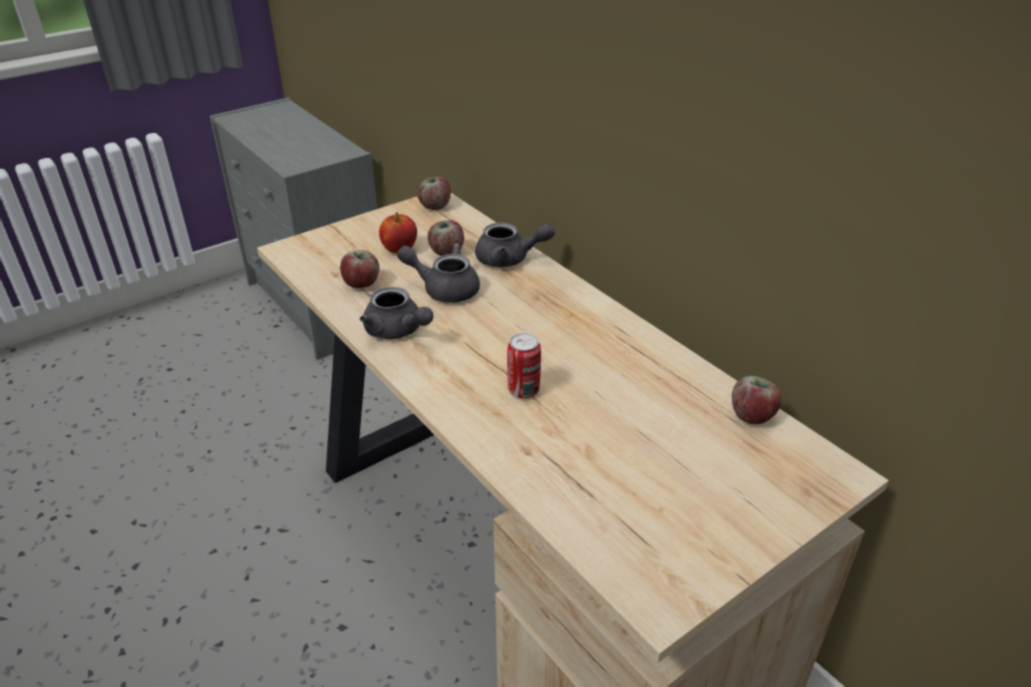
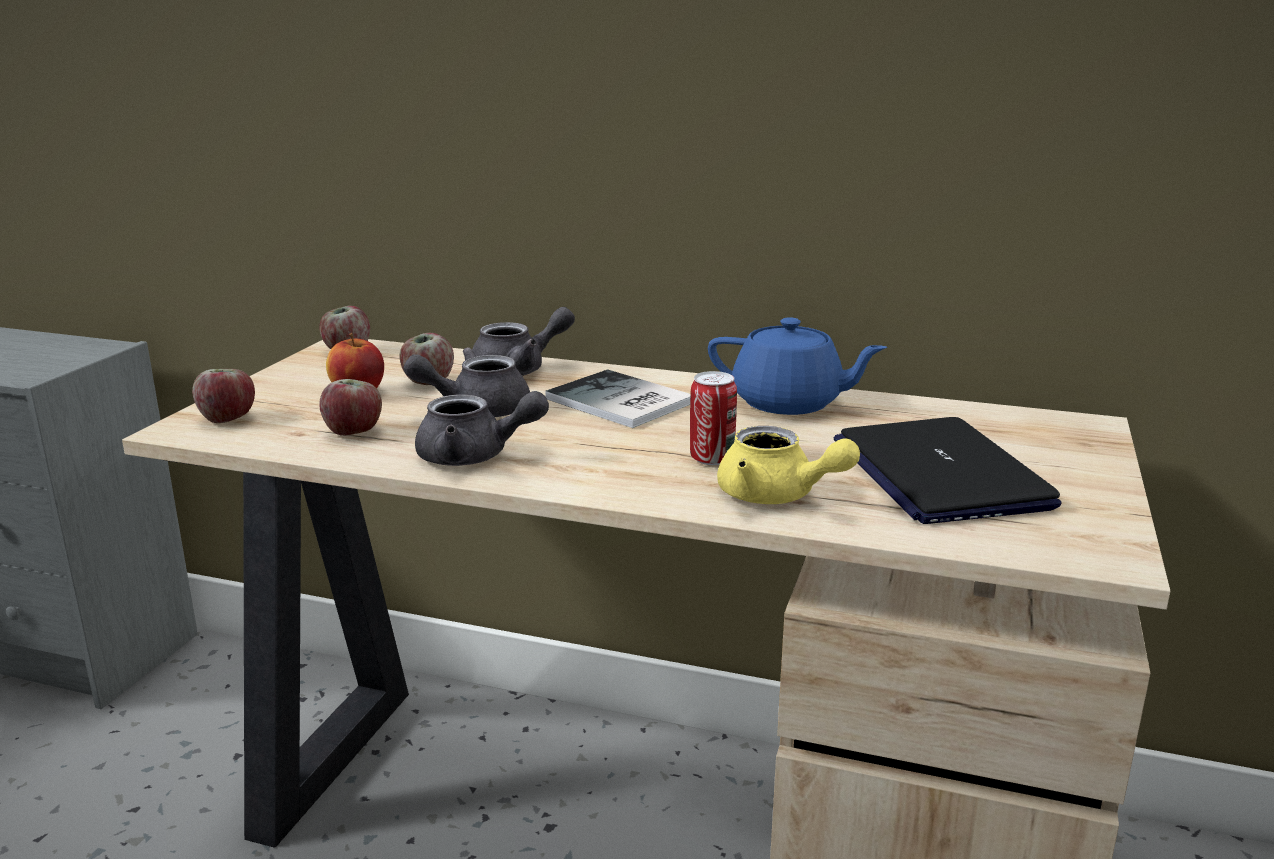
camera: 35 degrees left, 15 degrees down
apple [732,376,782,424] -> apple moved to [192,369,255,423]
none -> book [545,369,690,428]
none -> blue teapot [708,317,887,415]
none -> yellow teapot [717,426,860,504]
none -> laptop [834,417,1062,524]

